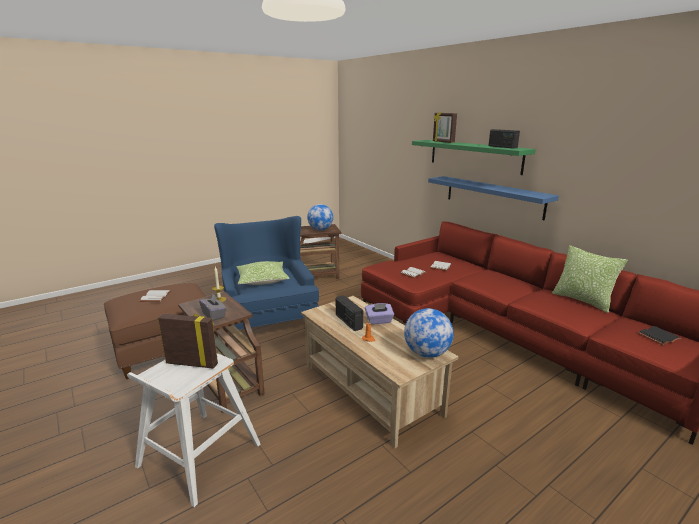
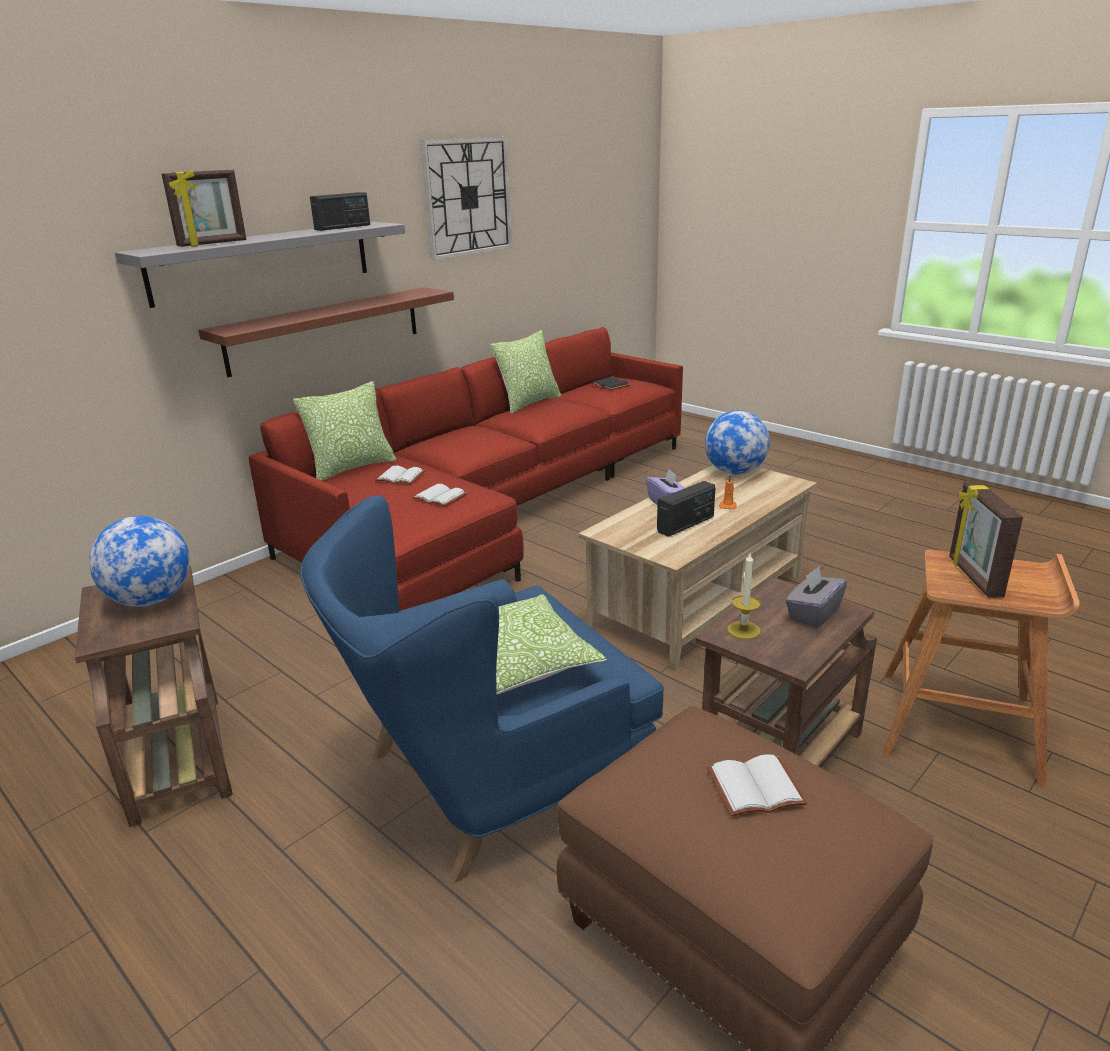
camera: 100 degrees left, 5 degrees up
white stool [127,353,260,507] -> brown stool [883,550,1080,788]
green shelf [412,140,536,175] -> grey shelf [115,222,405,308]
blue shelf [428,176,559,220] -> brown shelf [198,287,454,377]
none -> pillow [293,381,396,481]
none -> wall clock [421,137,512,260]

